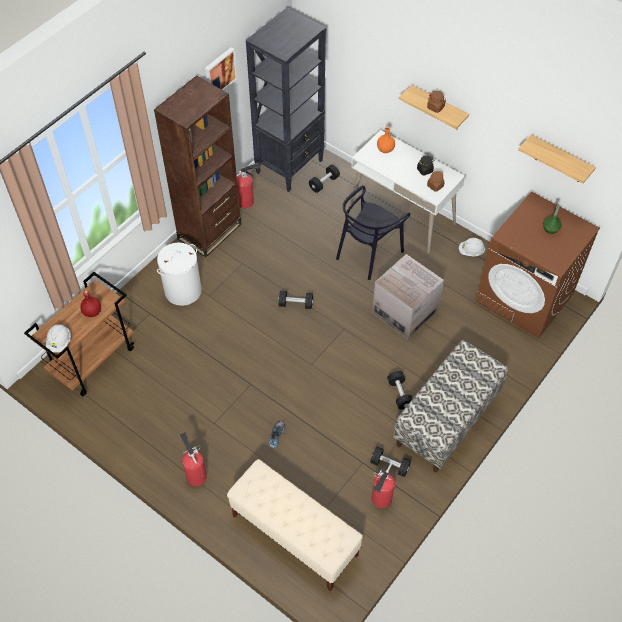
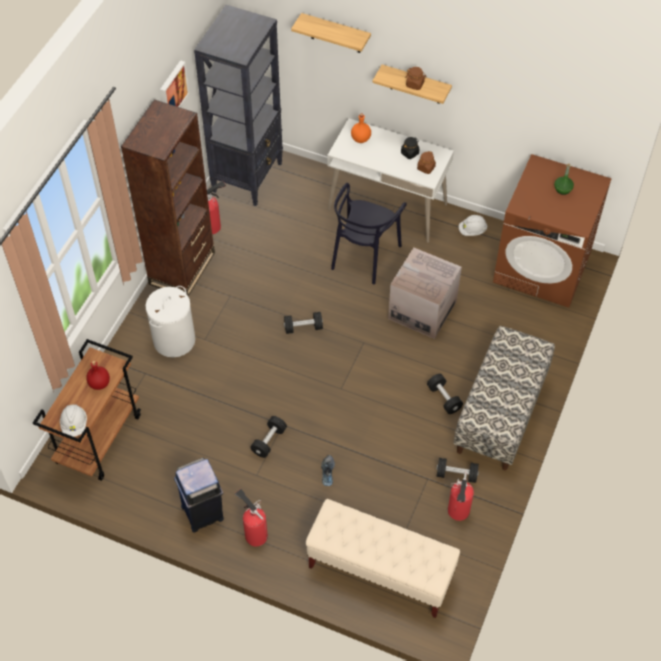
camera: 15 degrees left, 0 degrees up
black dumbbell [309,165,340,193] -> black dumbbell moved to [250,416,287,458]
shelf [518,134,596,184] -> shelf moved to [291,13,371,53]
none -> blue trash can [174,458,224,532]

